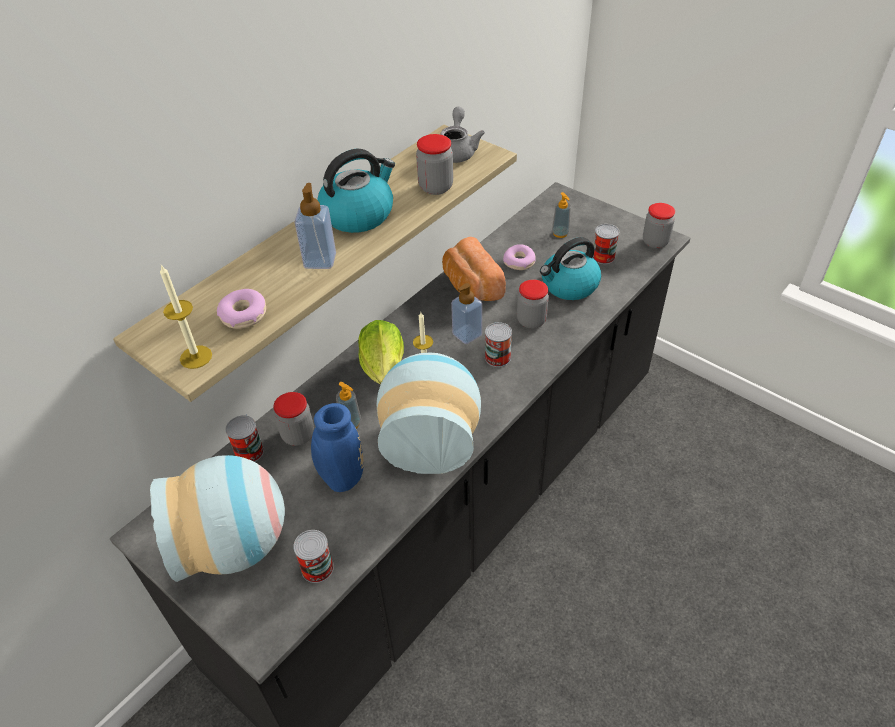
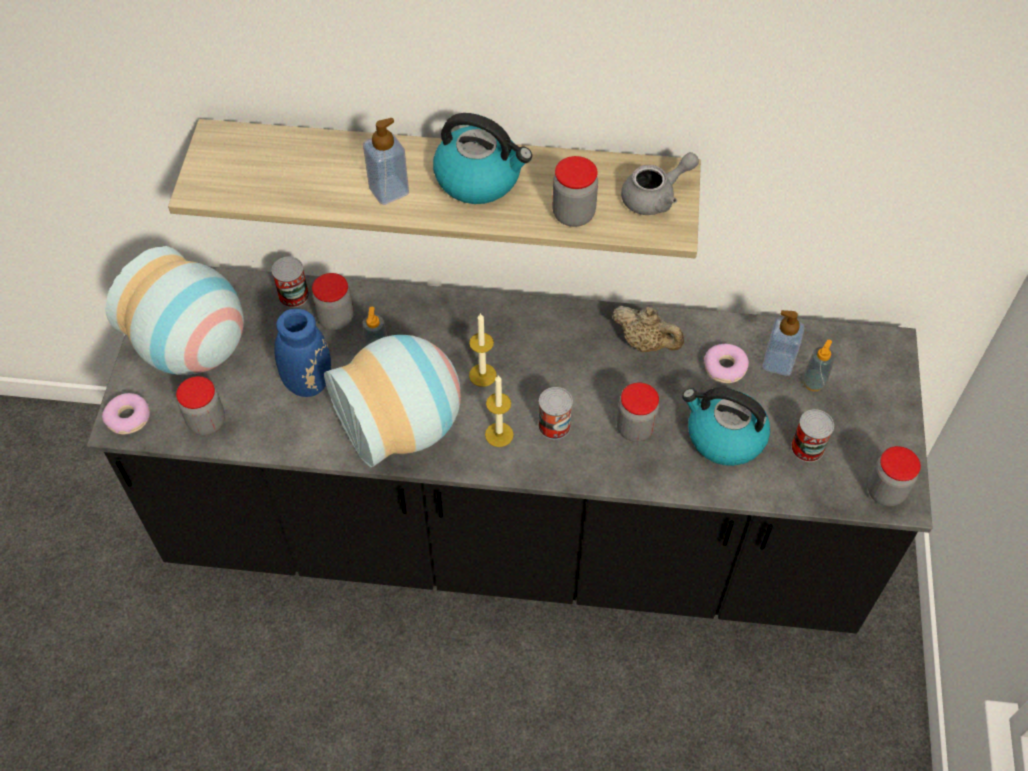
camera: 55 degrees right, 10 degrees up
candle [160,265,212,369] -> candle moved to [485,375,514,447]
donut [217,289,266,329] -> donut moved to [102,393,150,434]
can [293,530,334,583] -> jar [176,376,225,435]
lettuce [358,320,404,385] -> none
bread [442,237,506,301] -> beige teapot [612,306,684,352]
soap dispenser [451,283,482,344] -> soap dispenser moved to [762,310,805,376]

